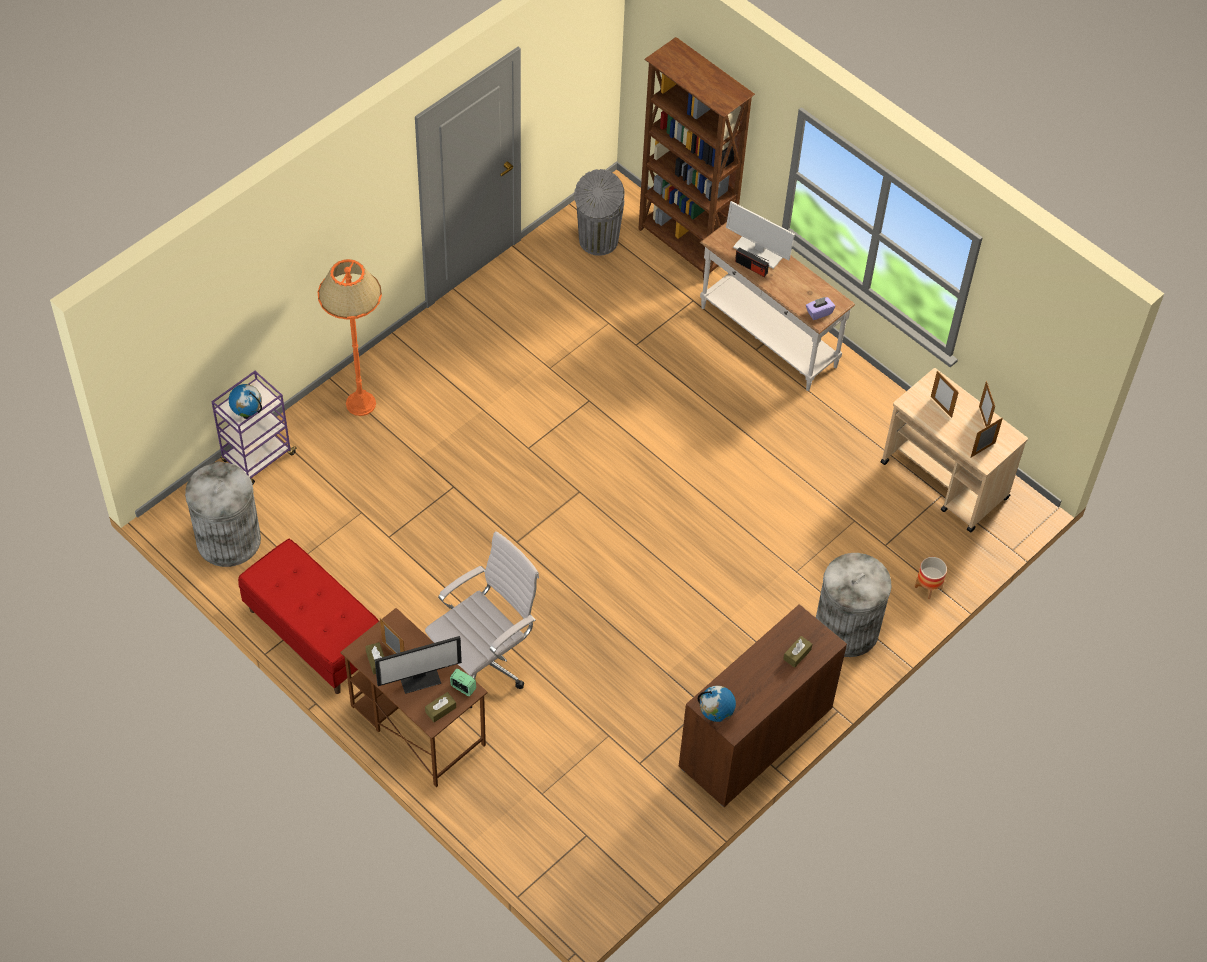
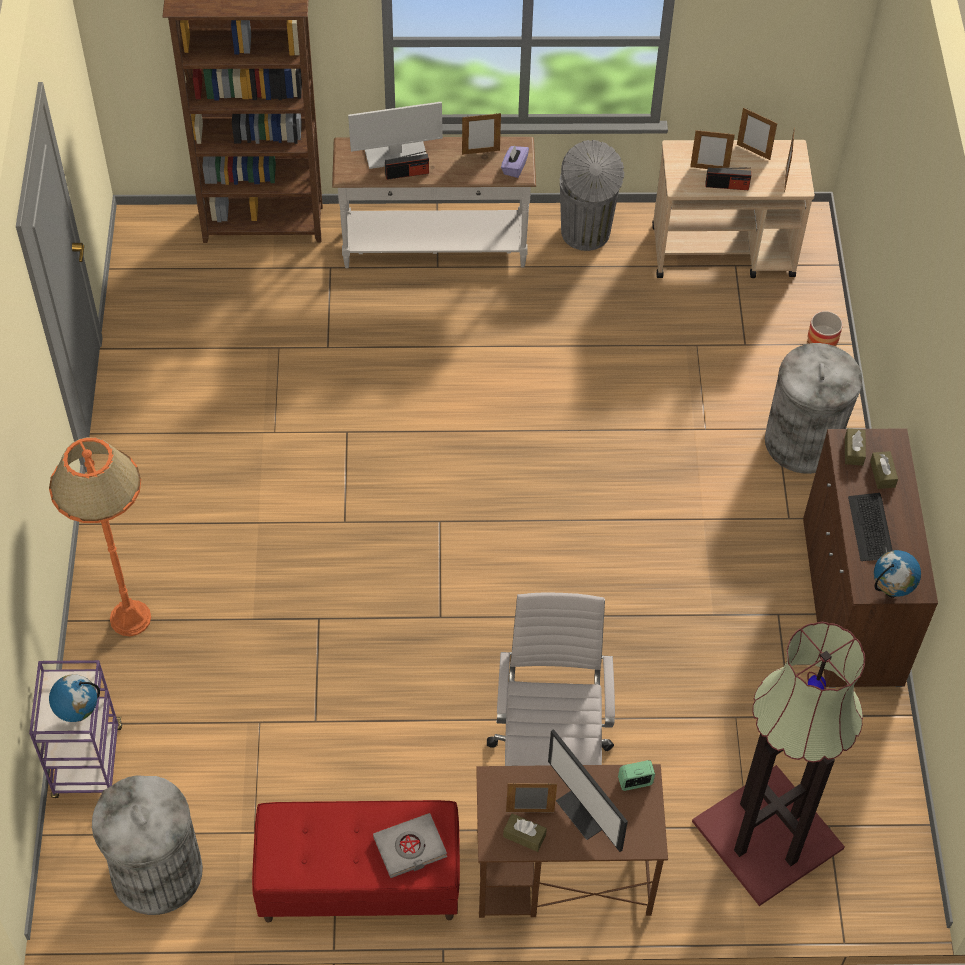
camera: 45 degrees left, 0 degrees up
monitor [375,636,462,694] -> monitor turned 120 degrees clockwise [548,729,628,852]
brown tissue box [425,692,456,722] -> brown tissue box moved to [845,428,866,466]
grey trash can [574,169,624,256] -> grey trash can moved to [560,140,624,251]
none -> grey book [373,813,447,878]
none -> picture frame [462,112,501,155]
none -> floor lamp [692,622,865,906]
none -> radio [705,167,751,190]
none -> keyboard [848,493,893,561]

